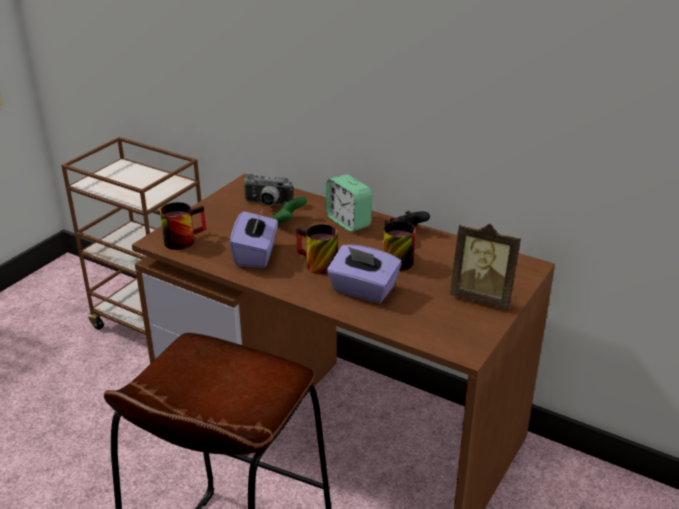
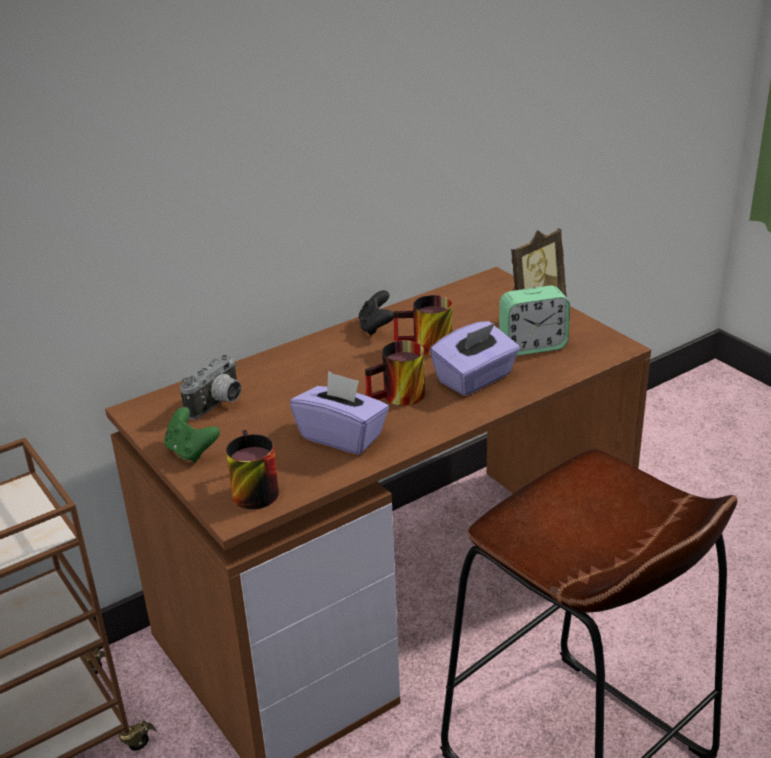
camera: 65 degrees left, 0 degrees up
green game controller [272,196,307,227] -> green game controller moved to [164,407,220,463]
alarm clock [326,174,373,232] -> alarm clock moved to [499,285,570,356]

